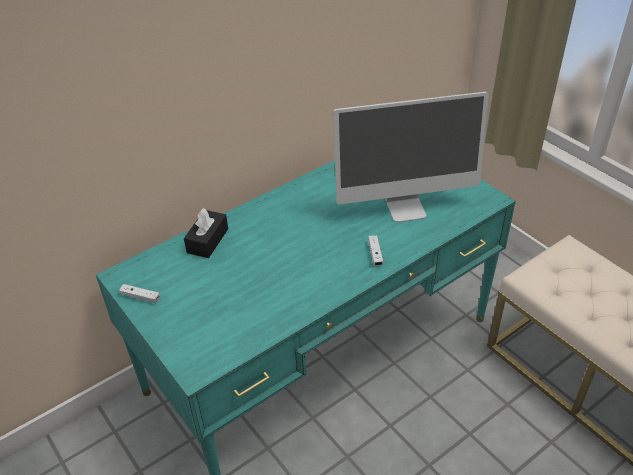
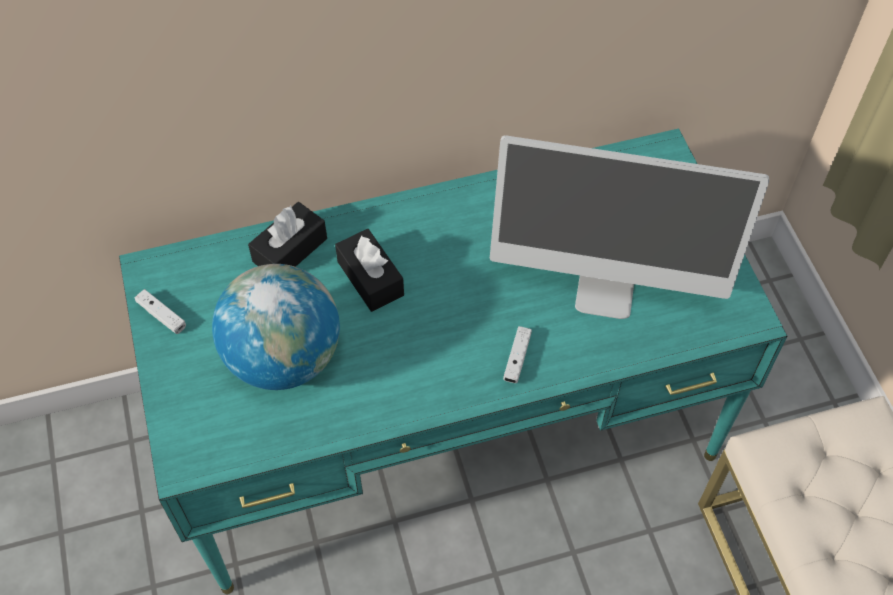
camera: 20 degrees right, 15 degrees up
none -> globe [212,264,340,390]
none -> black tissue box [335,229,404,312]

